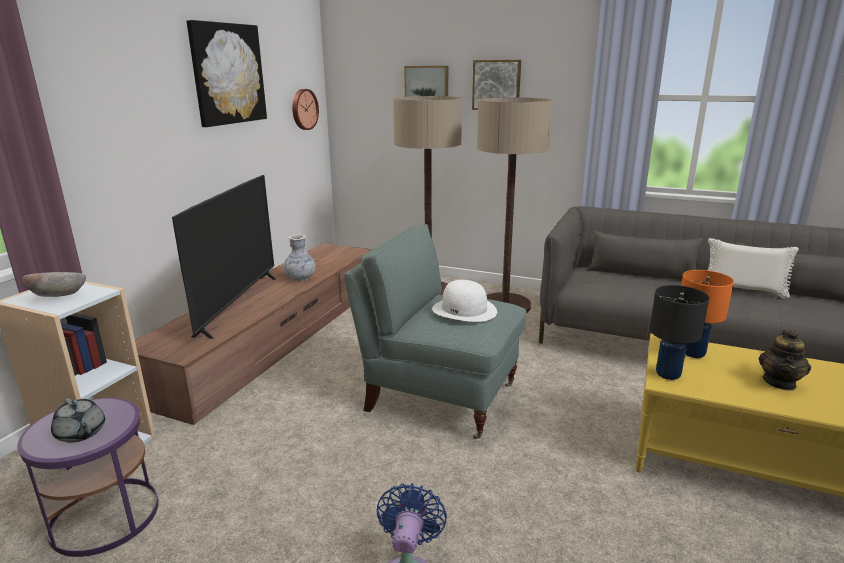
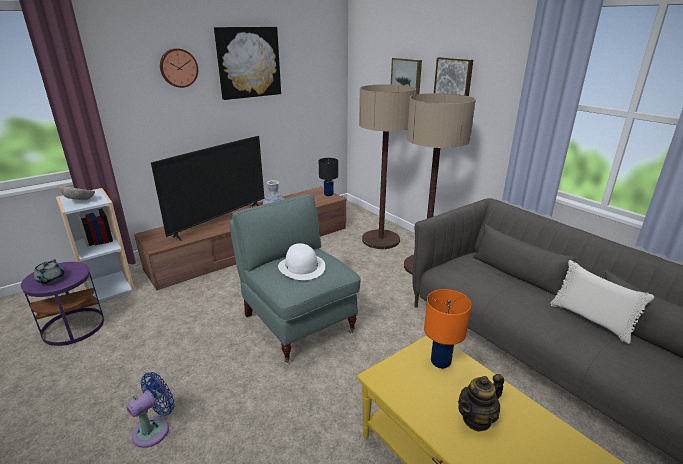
camera: 30 degrees right, 5 degrees up
wall clock [292,89,319,130] -> wall clock moved to [160,48,198,88]
black table lamp [650,285,709,380] -> black table lamp moved to [319,158,338,196]

